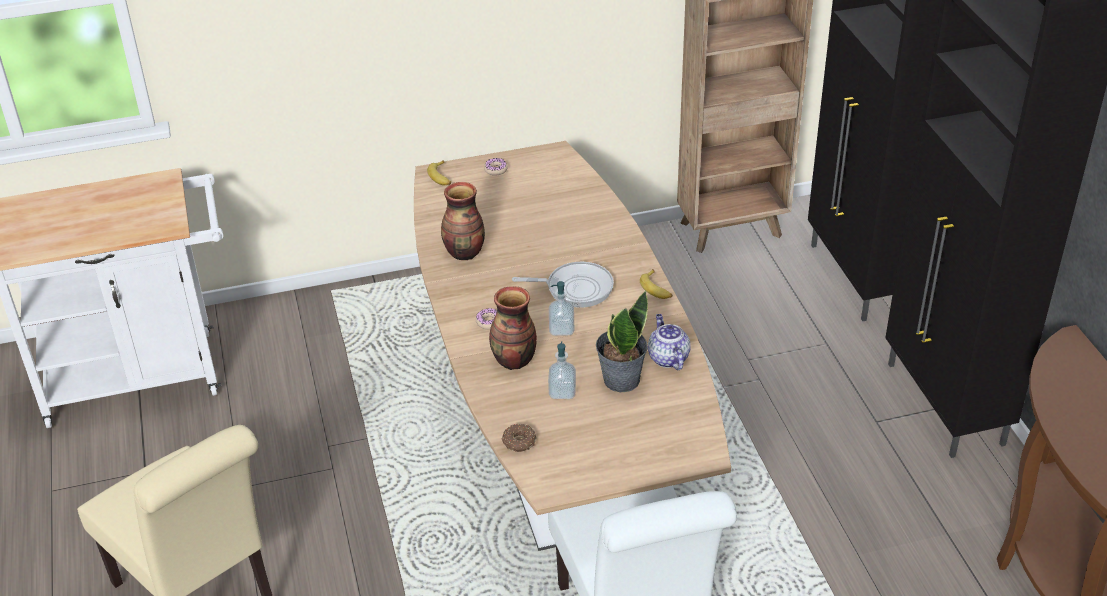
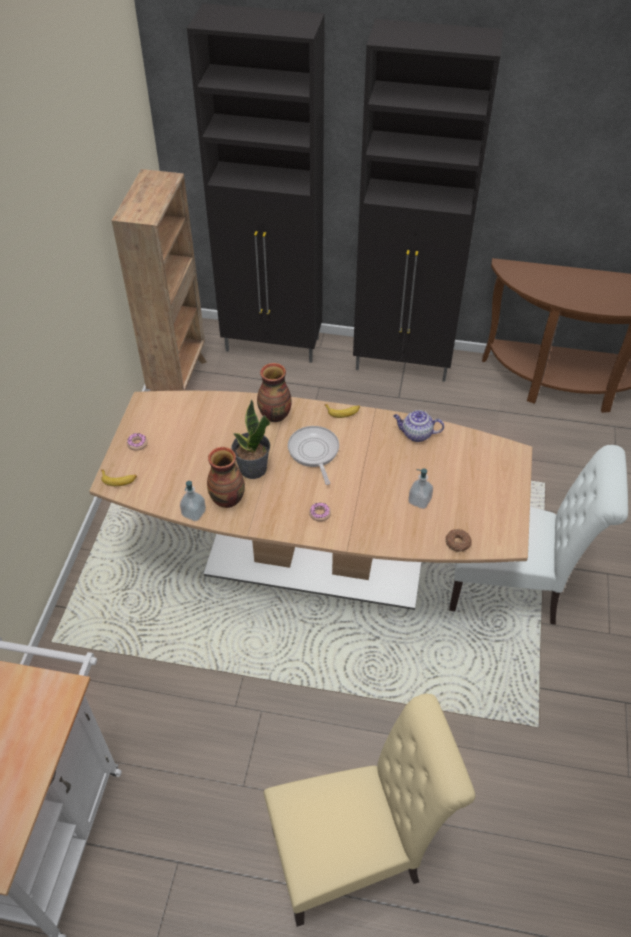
camera: 65 degrees left, 10 degrees up
vase [489,286,537,370] -> vase moved to [257,363,292,422]
frying pan [512,262,614,308] -> frying pan turned 45 degrees counterclockwise [288,426,339,485]
soap dispenser [549,281,574,336] -> soap dispenser moved to [180,481,206,521]
potted plant [596,291,648,392] -> potted plant moved to [231,399,270,479]

